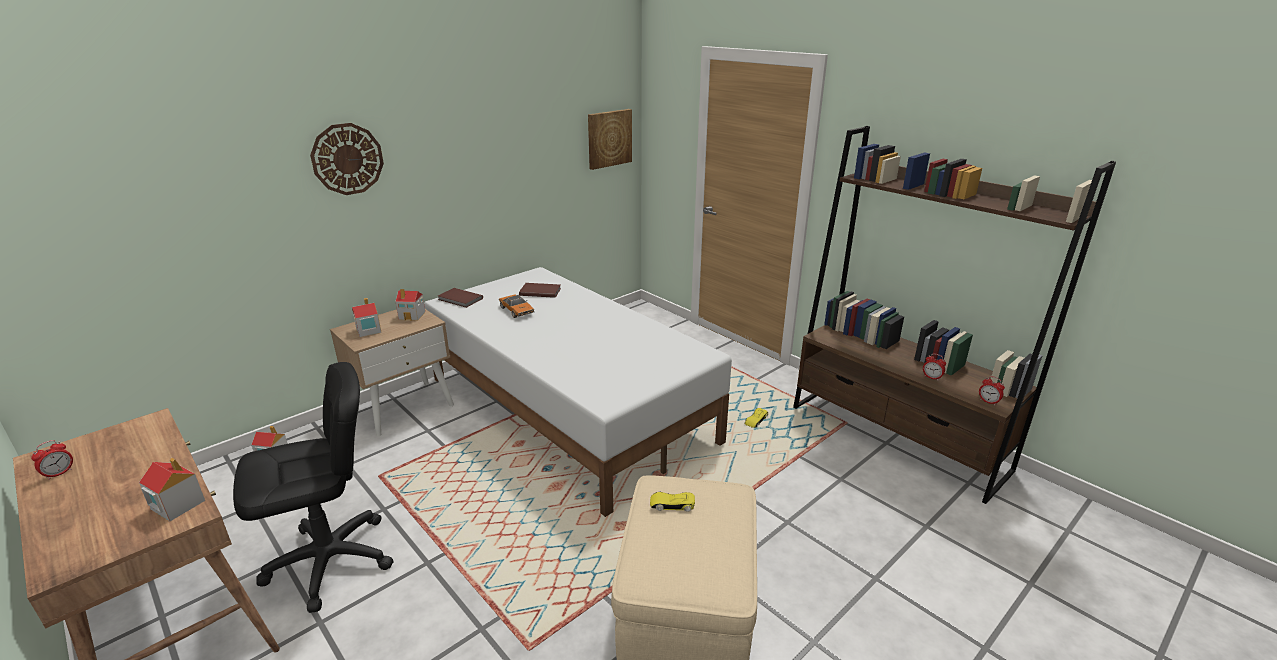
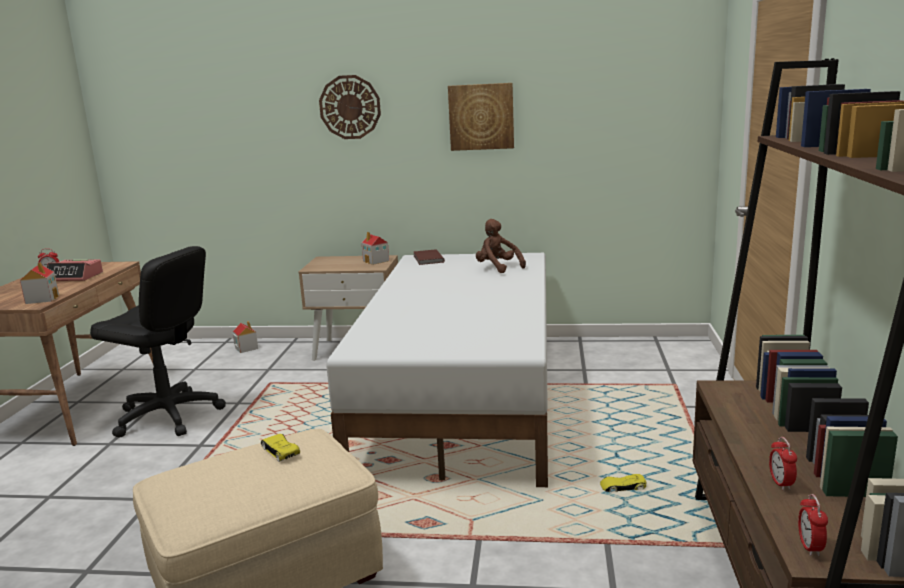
camera: 50 degrees right, 10 degrees down
toy house [352,298,381,337] -> none
toy car [499,294,535,318] -> none
brown book [519,283,561,298] -> brown plush toy [476,219,526,273]
picture [588,109,632,170] -> picture moved to [448,83,514,151]
none -> alarm clock [47,259,103,281]

